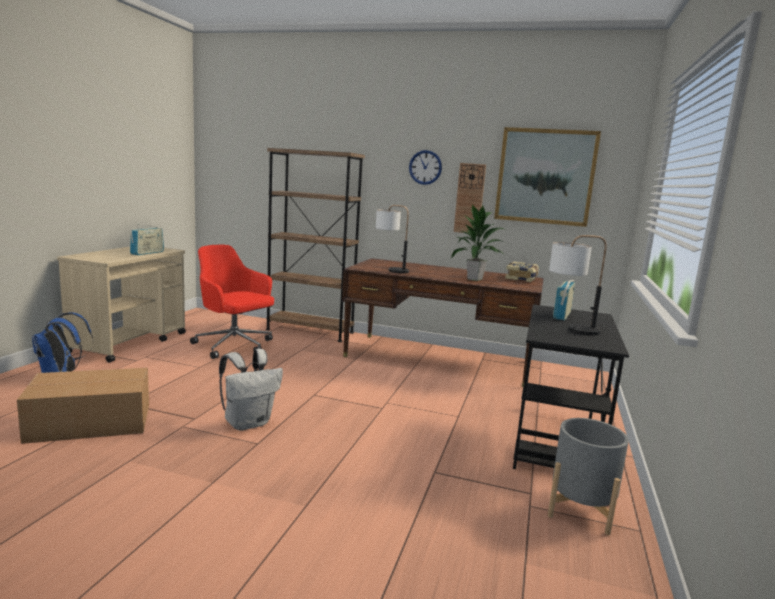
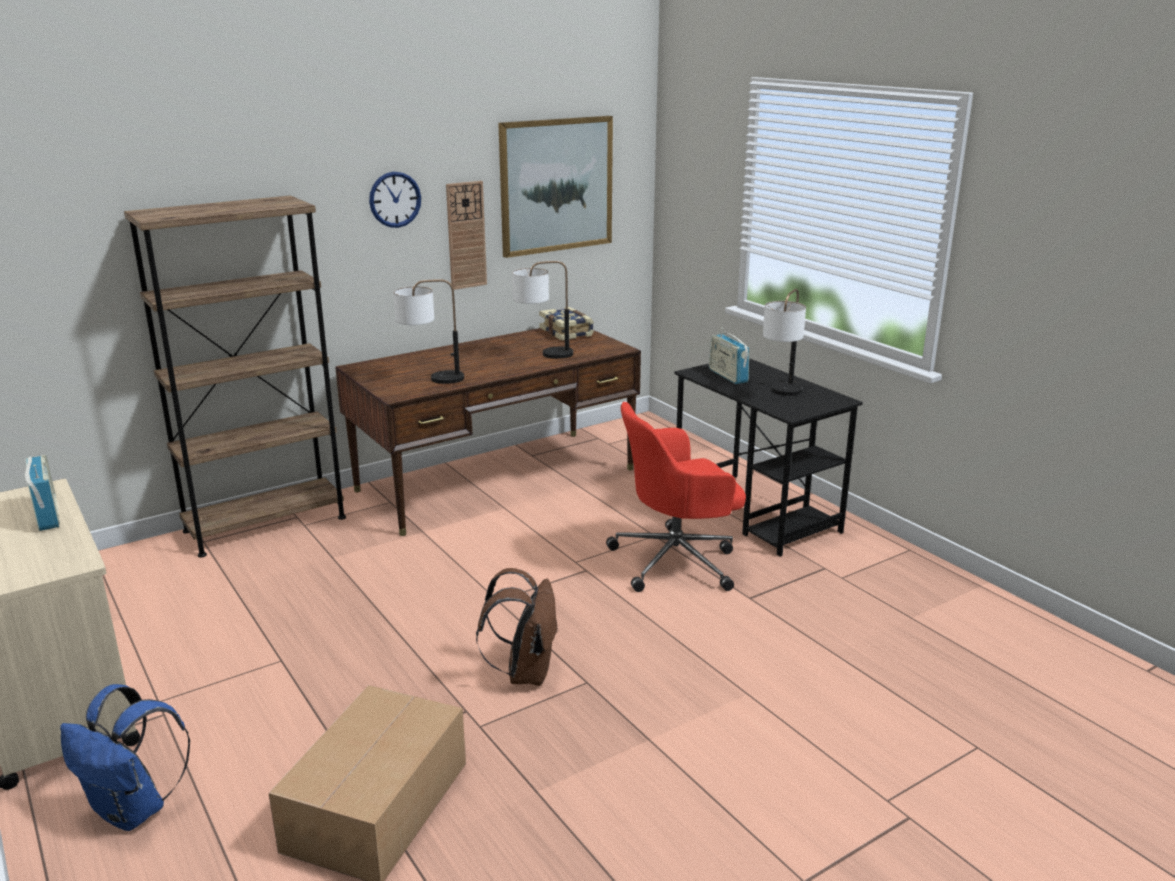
camera: 50 degrees left, 10 degrees up
red office chair [190,244,274,359] -> red office chair moved to [606,402,746,592]
white backpack [219,349,283,431] -> brown backpack [476,568,559,686]
potted plant [451,205,505,281] -> table lamp [512,261,573,359]
grey planter [548,418,629,535] -> none

